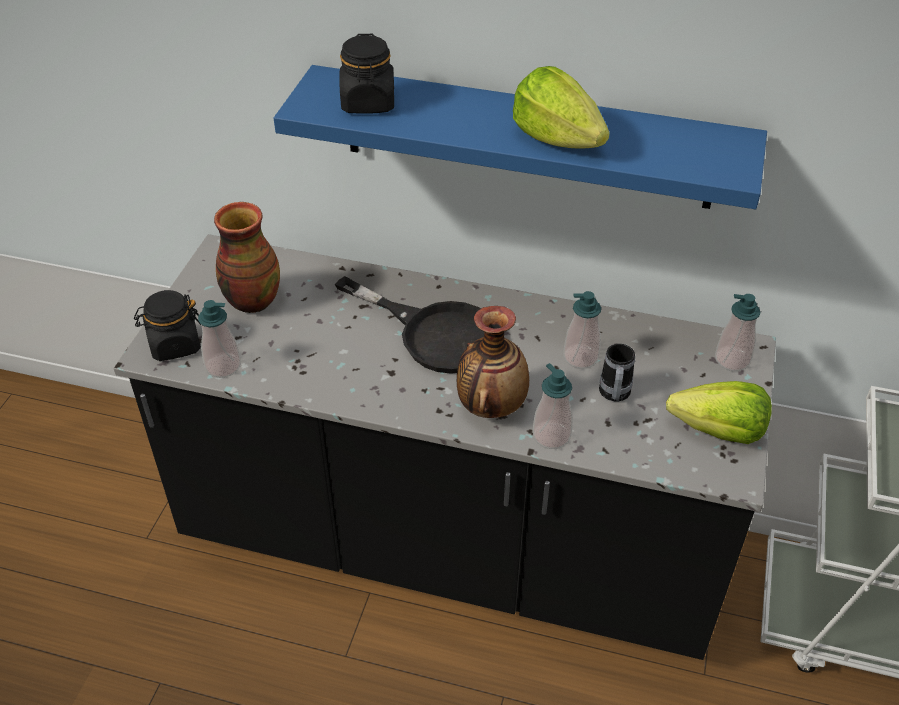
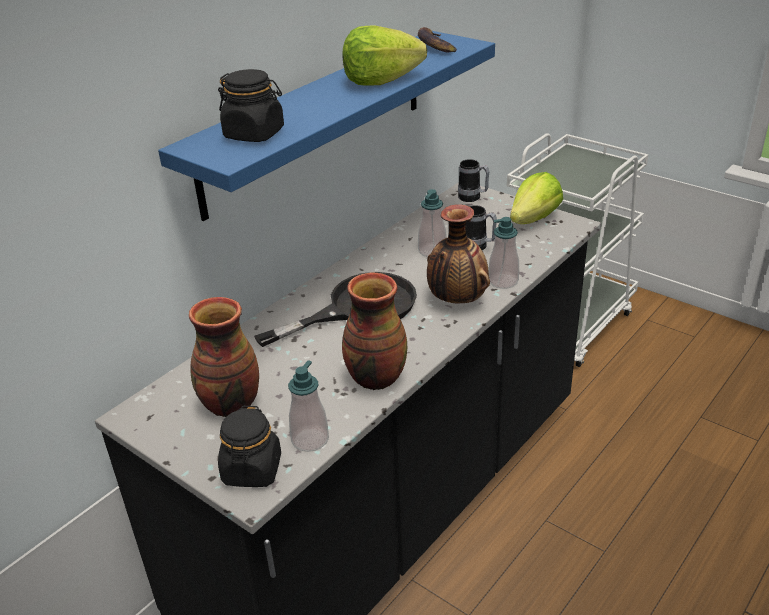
camera: 65 degrees left, 10 degrees down
soap dispenser [715,294,761,371] -> mug [458,159,490,202]
none -> vase [342,272,407,390]
none -> banana [418,27,457,53]

